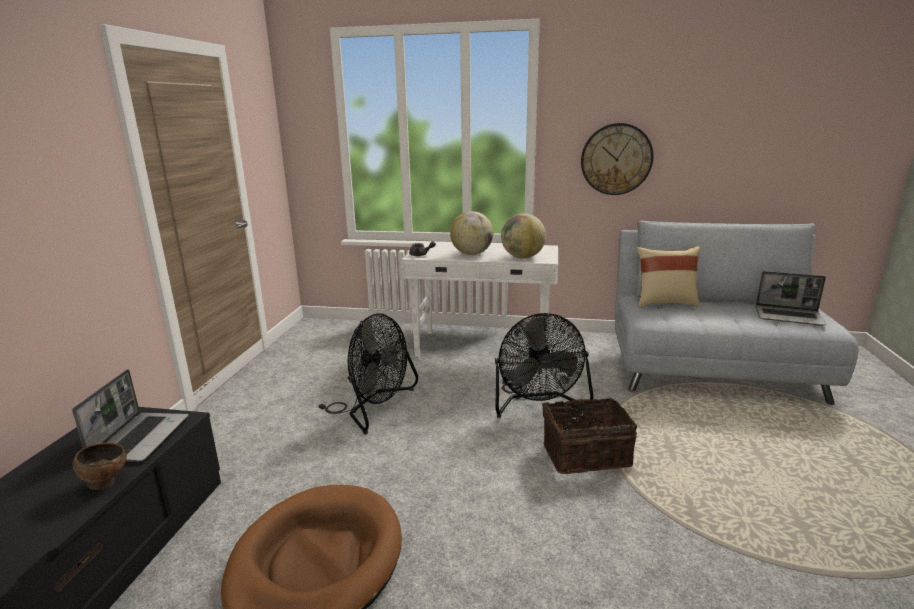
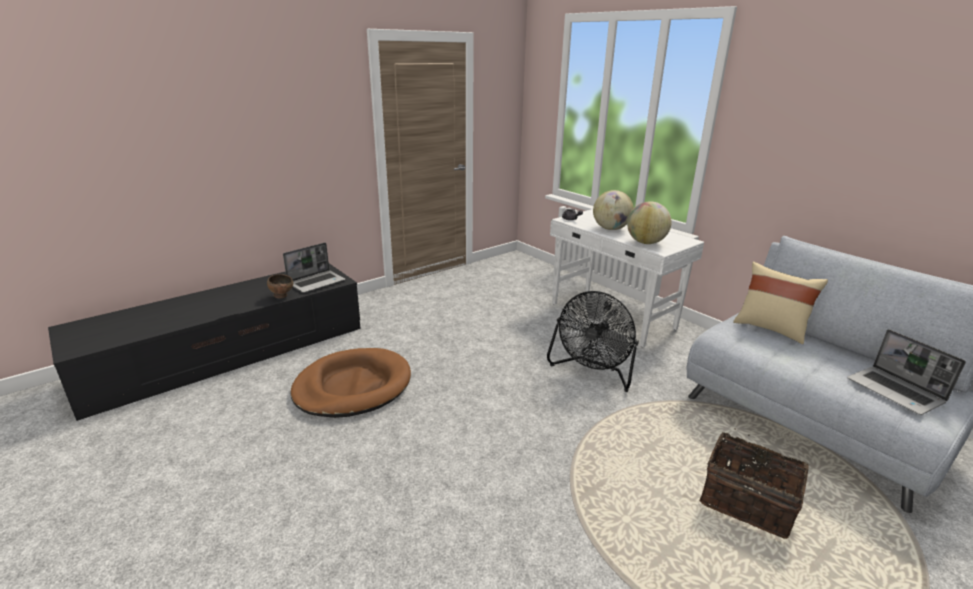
camera: 40 degrees right, 5 degrees up
black fan [319,313,418,434] -> none
basket [542,396,637,474] -> basket moved to [700,428,809,539]
wall clock [581,123,654,195] -> none

